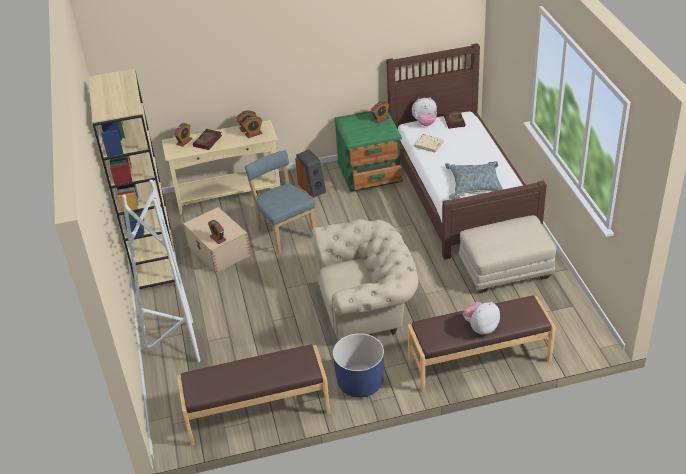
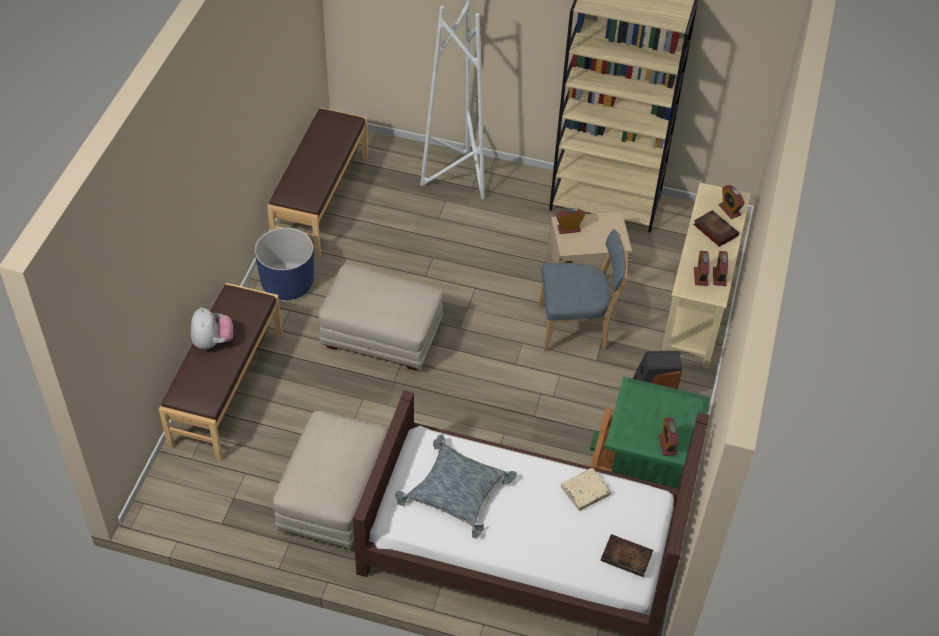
camera: 115 degrees right, 10 degrees up
beige armchair [311,219,418,340] -> beige ottoman [318,265,443,371]
plush toy [412,97,437,126] -> none

